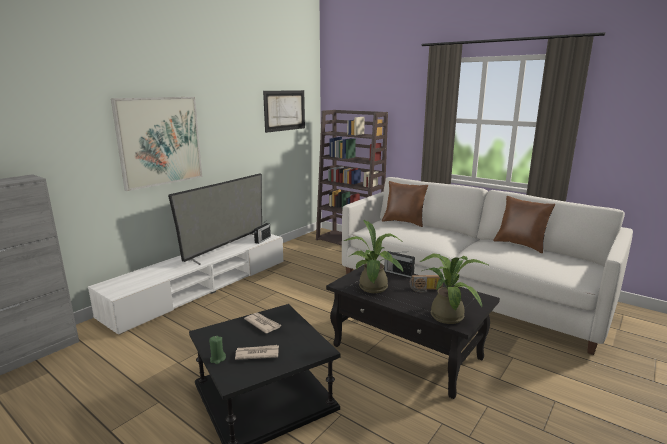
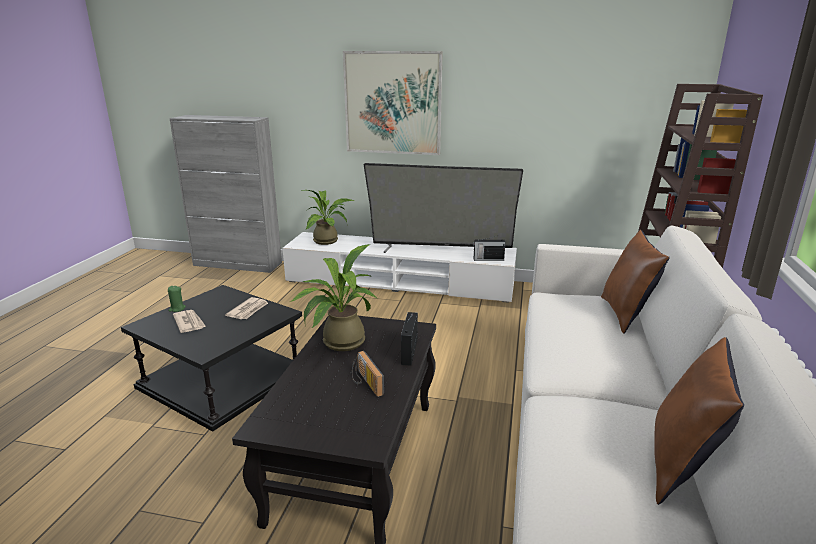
camera: 65 degrees right, 5 degrees up
picture [263,90,305,133] -> none
potted plant [419,253,490,324] -> potted plant moved to [306,190,355,245]

